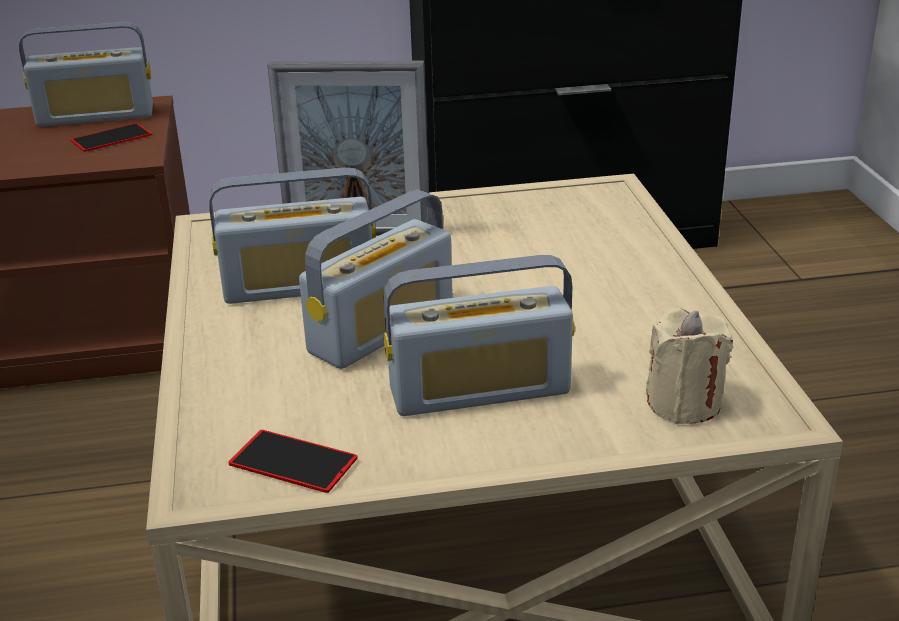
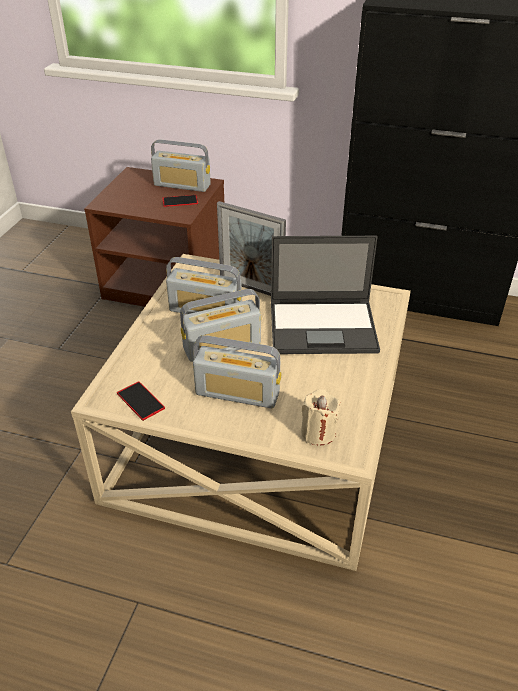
camera: 25 degrees right, 10 degrees up
none -> laptop [271,236,380,354]

